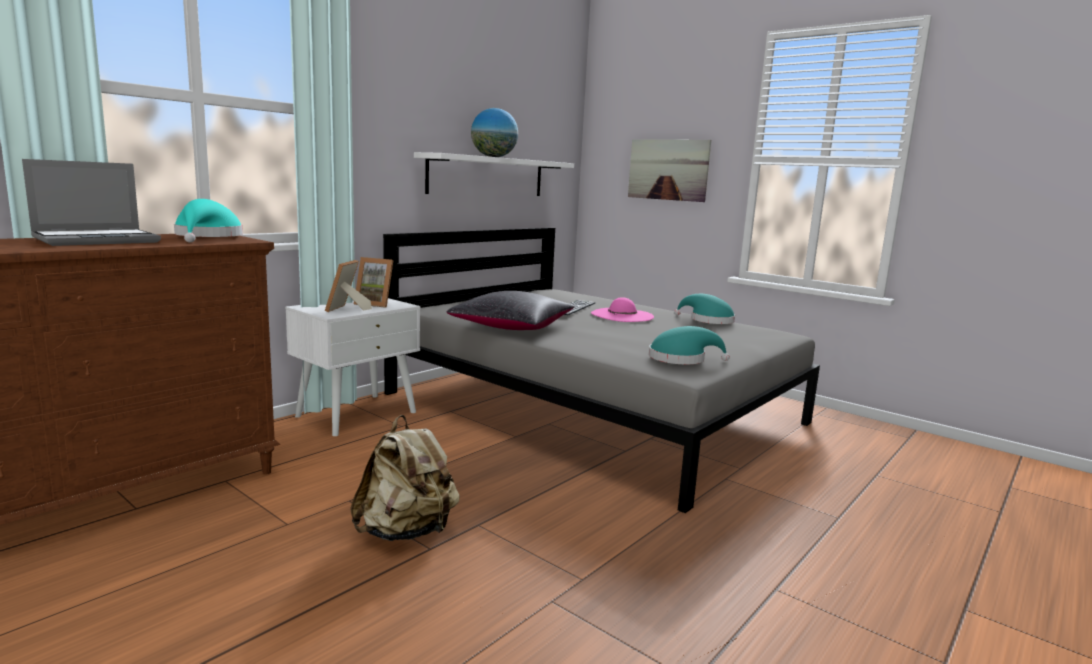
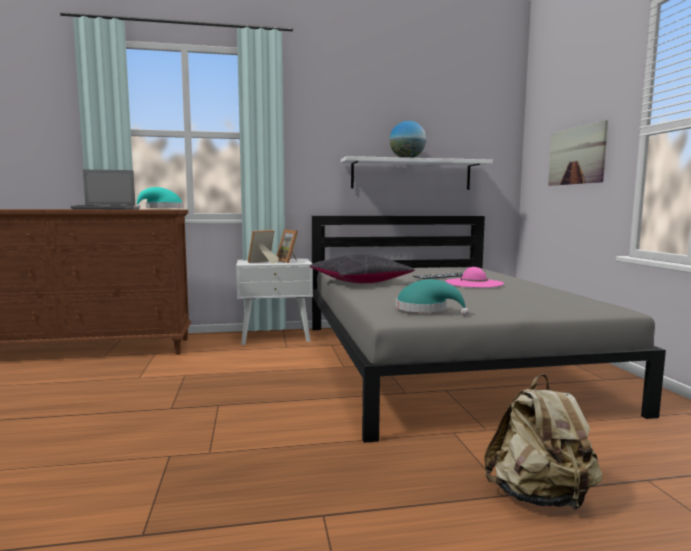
camera: 40 degrees right, 5 degrees down
beige backpack [350,415,460,541] -> beige backpack moved to [484,374,603,510]
turquoise hat [674,294,735,324] -> none

